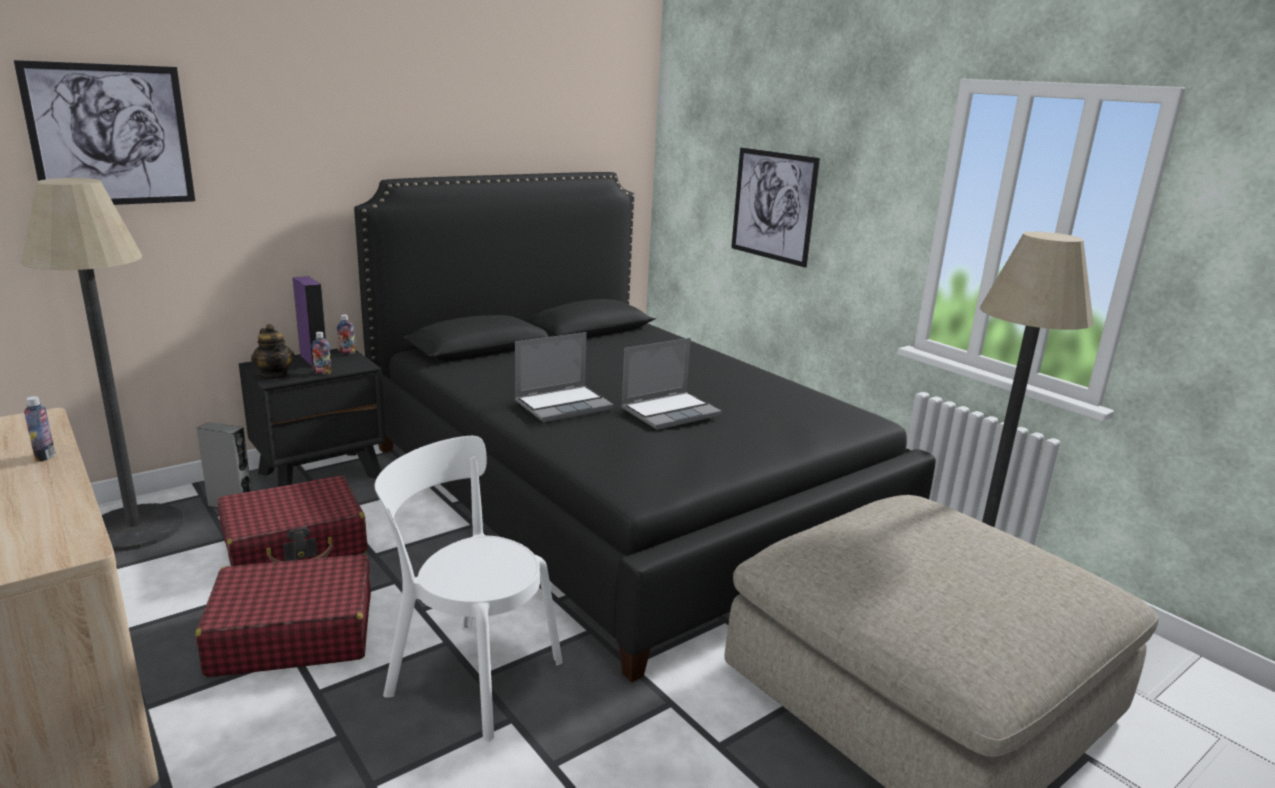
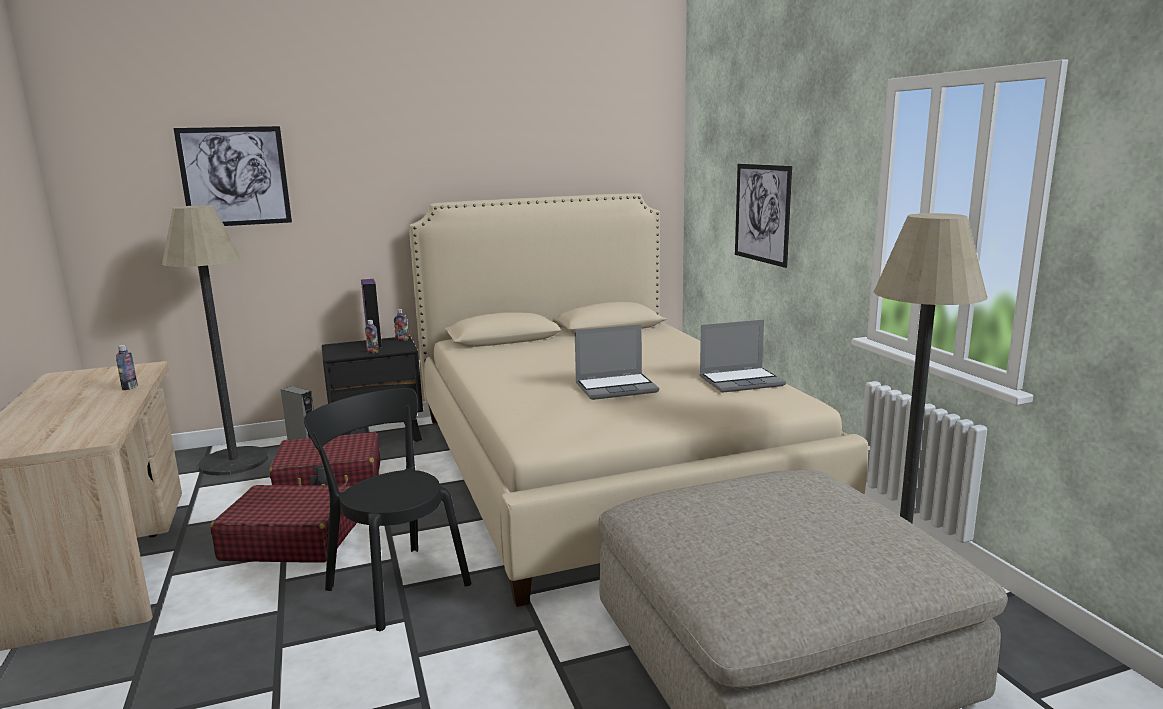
camera: 20 degrees right, 5 degrees down
teapot [251,324,294,379] -> none
black bed [354,172,936,683] -> beige bed [409,193,868,607]
white chair [375,436,562,741] -> black chair [304,388,471,631]
laptop [515,332,614,422] -> laptop moved to [700,320,786,393]

